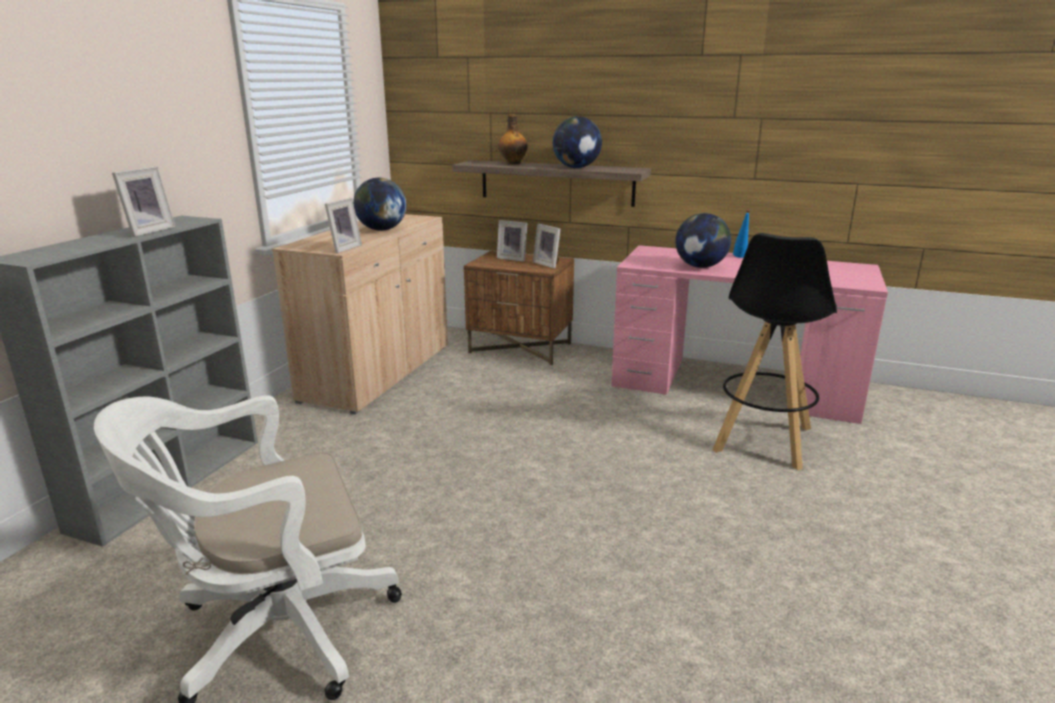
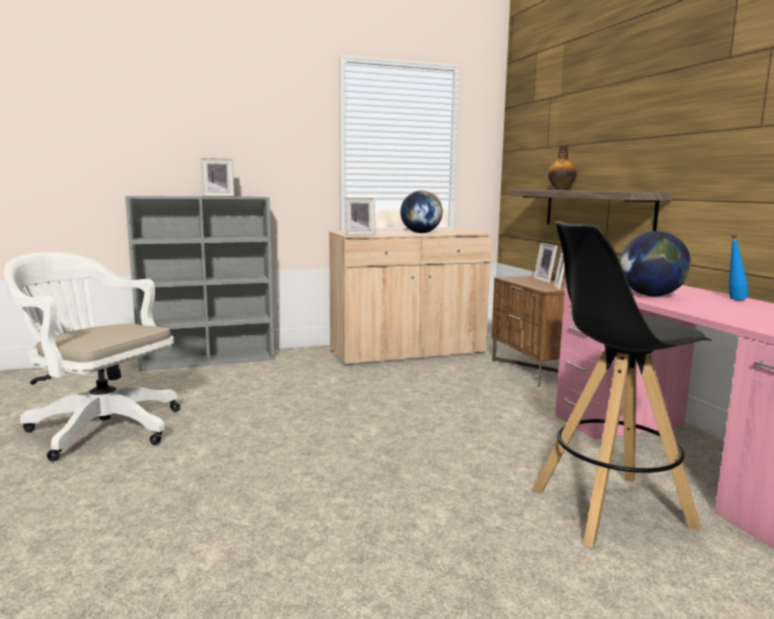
camera: 50 degrees right, 10 degrees down
globe [552,116,602,168] -> none

